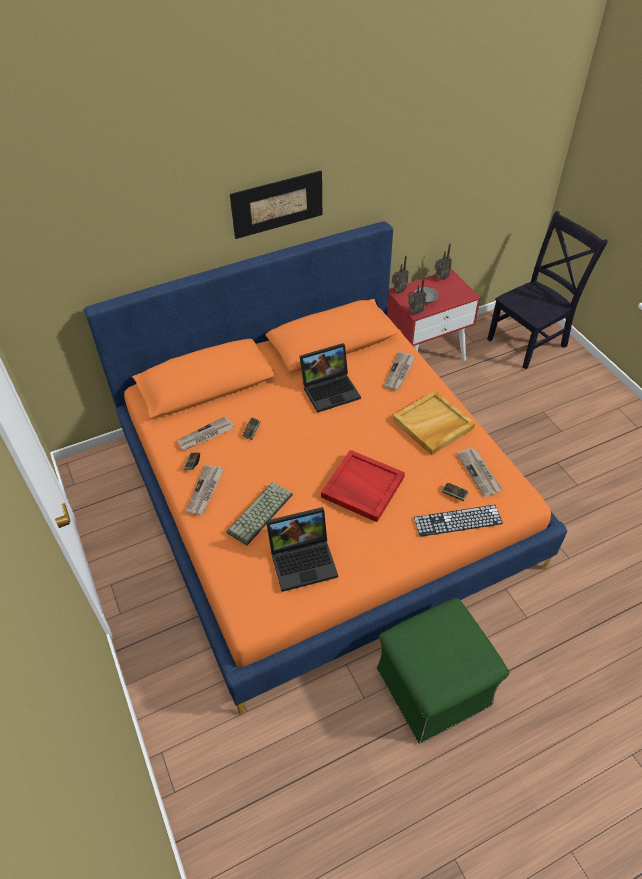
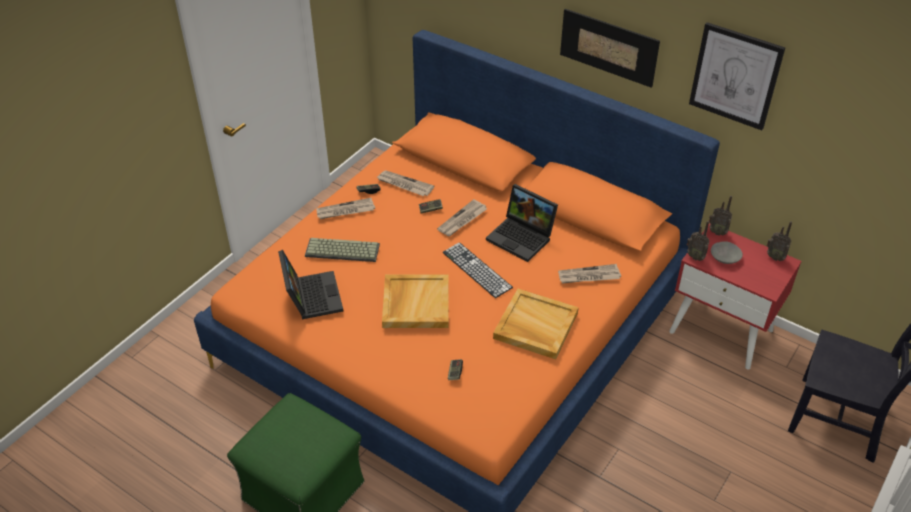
camera: 60 degrees right, 5 degrees down
laptop [266,507,338,592] -> laptop turned 150 degrees counterclockwise [278,250,343,319]
red tray [321,450,405,522] -> beige tray [382,274,449,328]
keyboard [414,505,503,537] -> keyboard moved to [443,242,513,298]
newspaper [456,448,503,497] -> newspaper moved to [437,199,487,236]
none -> picture [689,22,785,130]

